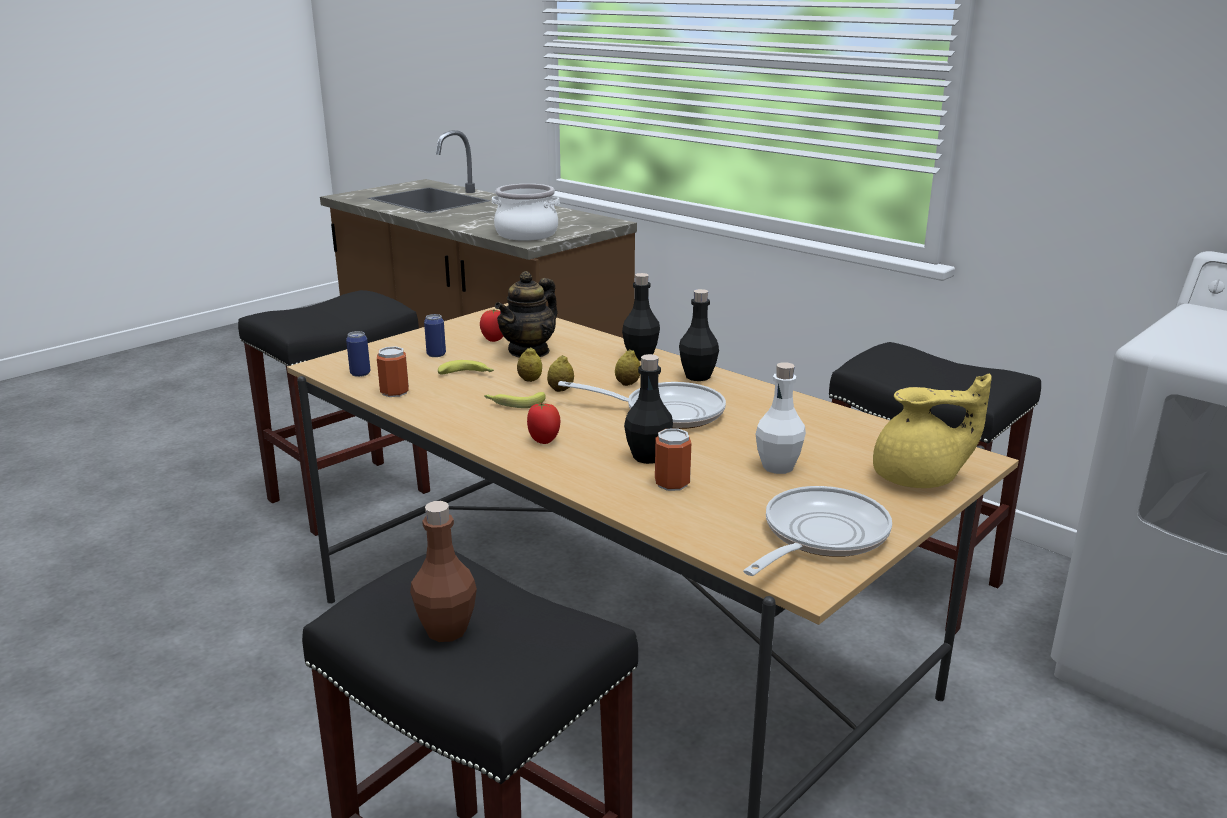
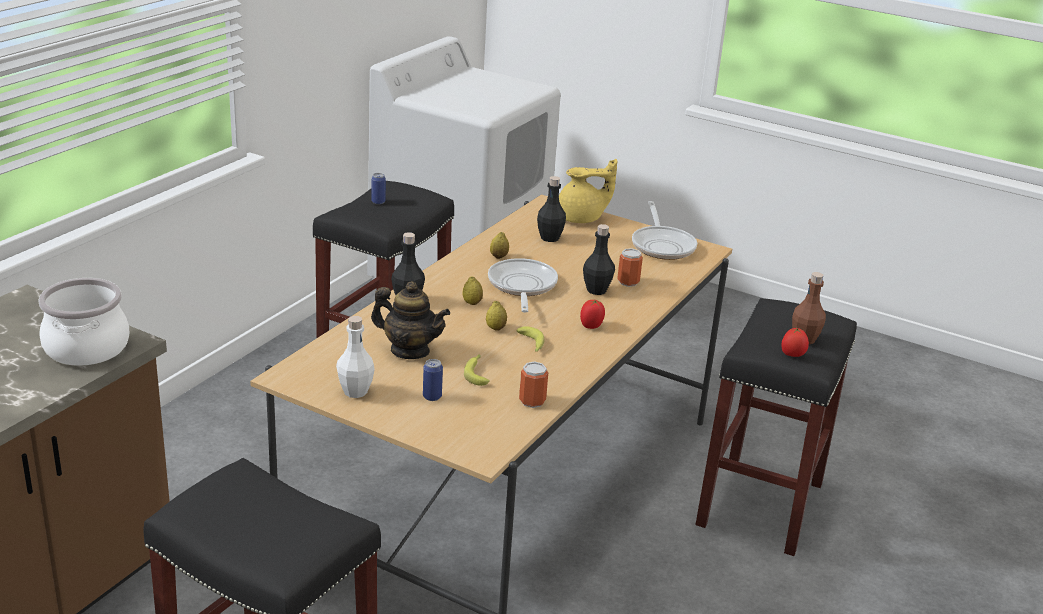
camera: 105 degrees left, 5 degrees up
can [346,331,371,377] -> can moved to [371,173,386,204]
tomato [480,309,503,342] -> tomato moved to [781,327,809,357]
lemon [517,347,542,382] -> lemon moved to [490,232,509,259]
black bottle [679,289,719,381] -> black bottle moved to [537,176,566,242]
frying pan [743,486,892,576] -> frying pan turned 120 degrees counterclockwise [632,201,697,260]
white bottle [756,362,806,474] -> white bottle moved to [336,316,375,398]
yellow teapot [873,374,992,488] -> yellow teapot turned 90 degrees clockwise [559,159,617,223]

